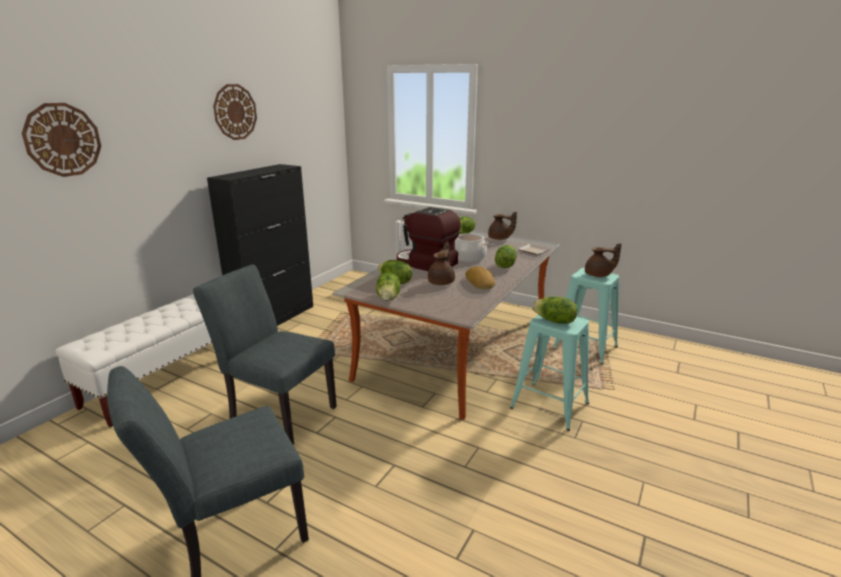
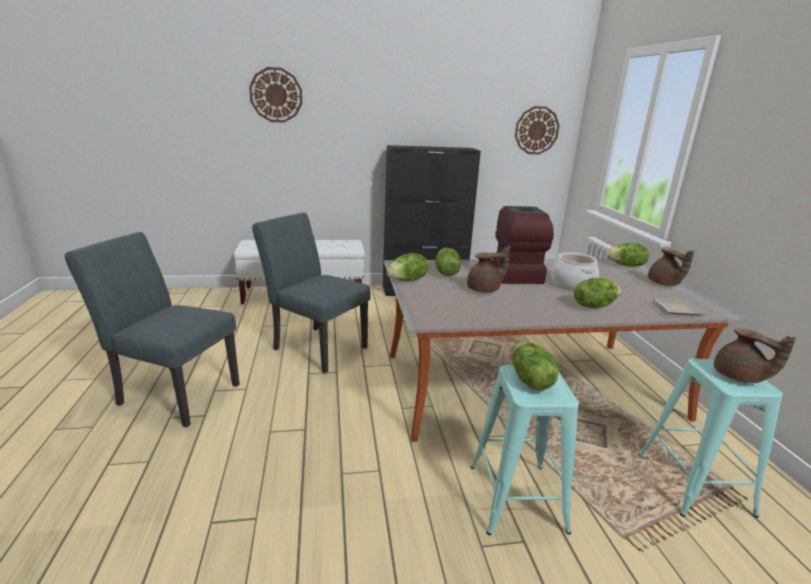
camera: 50 degrees right, 0 degrees up
grey chair [193,265,337,445] -> grey chair turned 45 degrees counterclockwise [252,213,370,373]
wall clock [213,84,257,140] -> wall clock moved to [515,106,559,154]
bread [465,266,495,289] -> none

